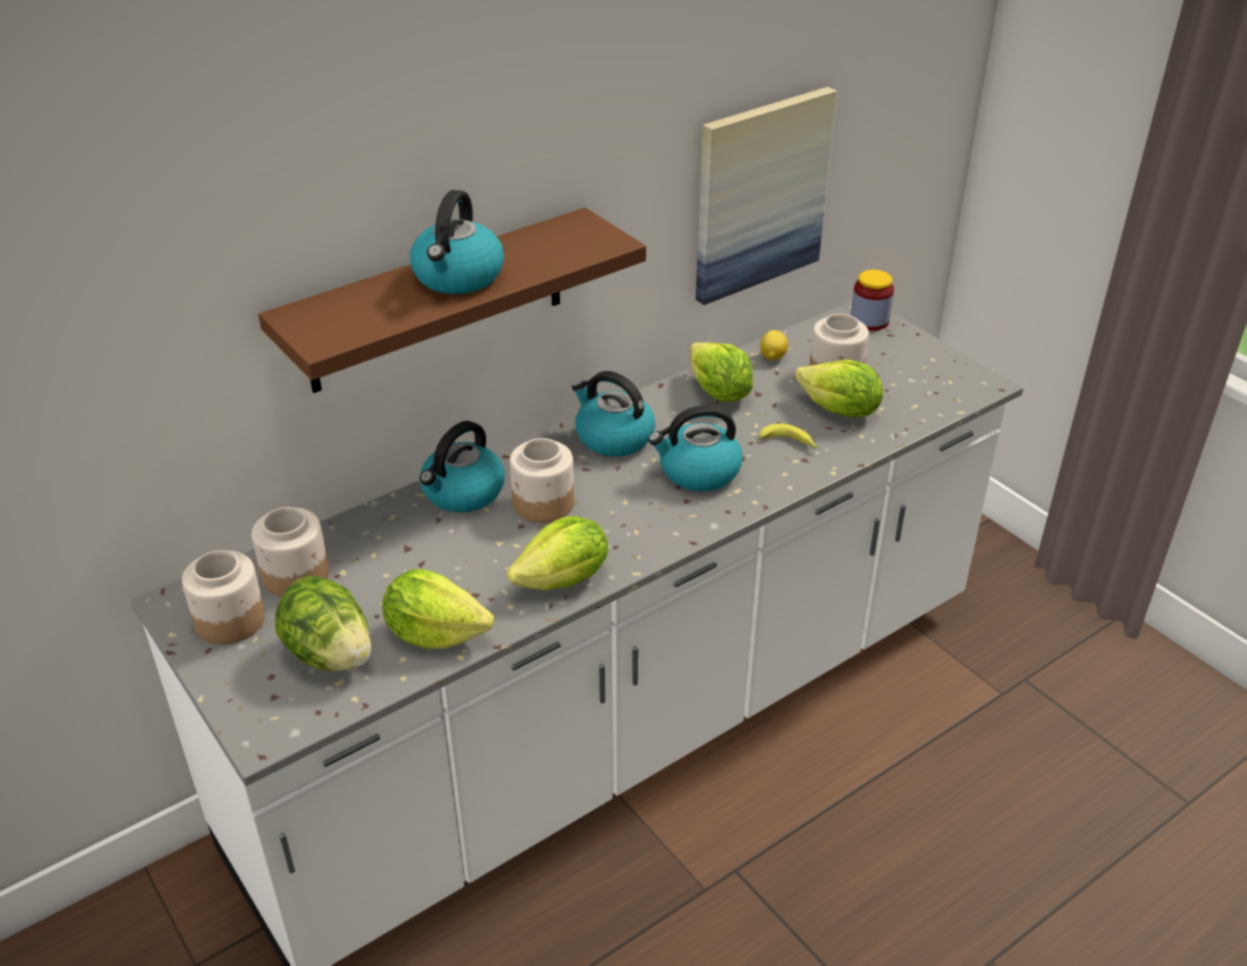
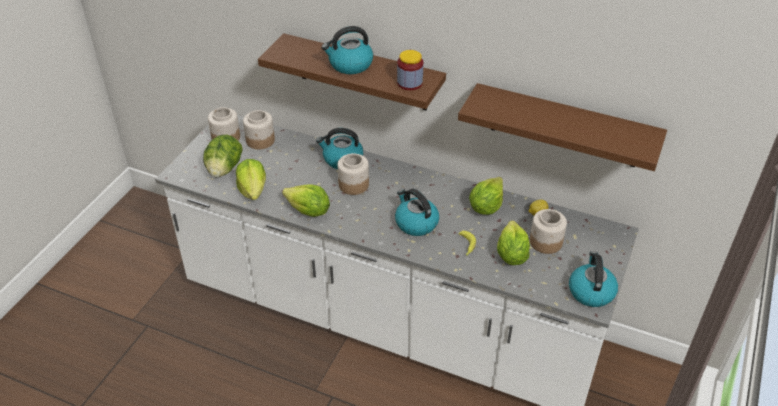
camera: 60 degrees right, 5 degrees up
kettle [572,371,655,457] -> kettle moved to [569,251,618,307]
picture [696,87,837,305] -> brown shelf [458,83,667,171]
jar [850,270,894,331] -> jar moved to [397,50,423,90]

